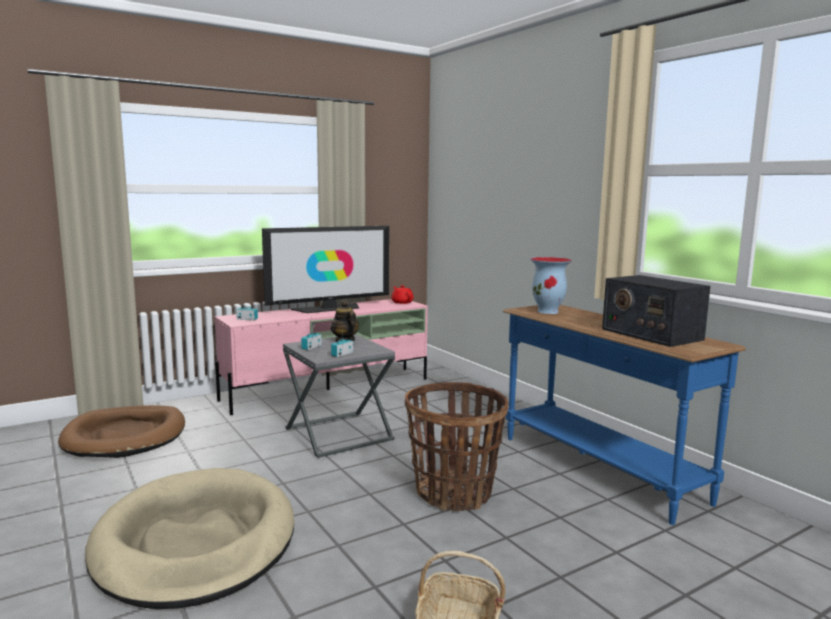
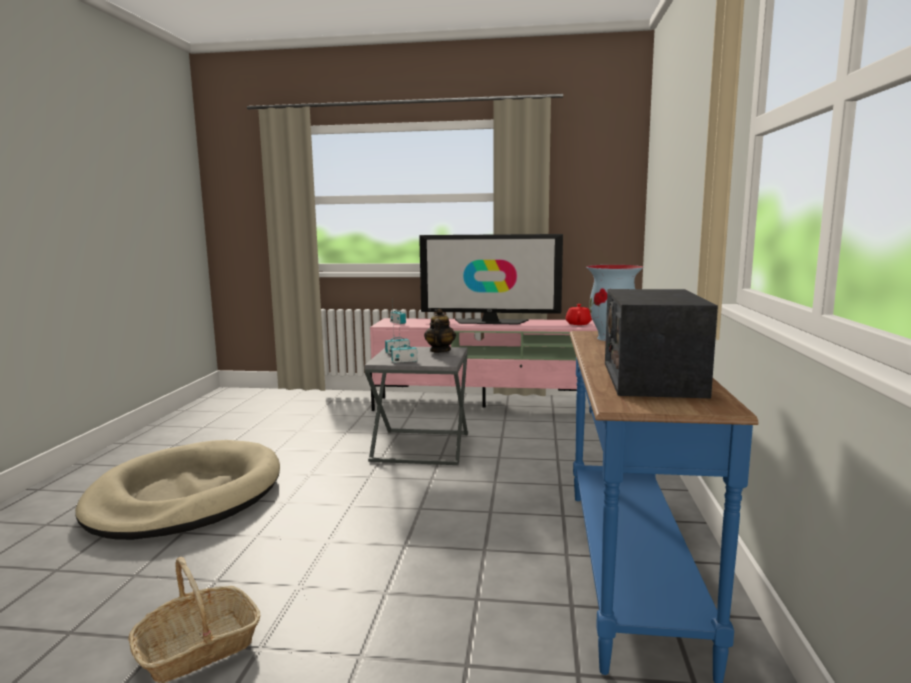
camera: 40 degrees right, 0 degrees up
brown dog bed [58,405,185,458] -> none
basket [405,382,508,511] -> none

